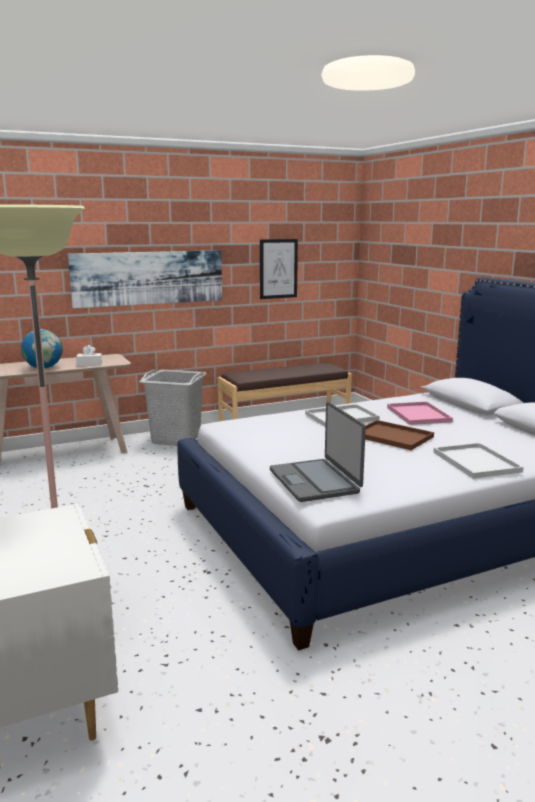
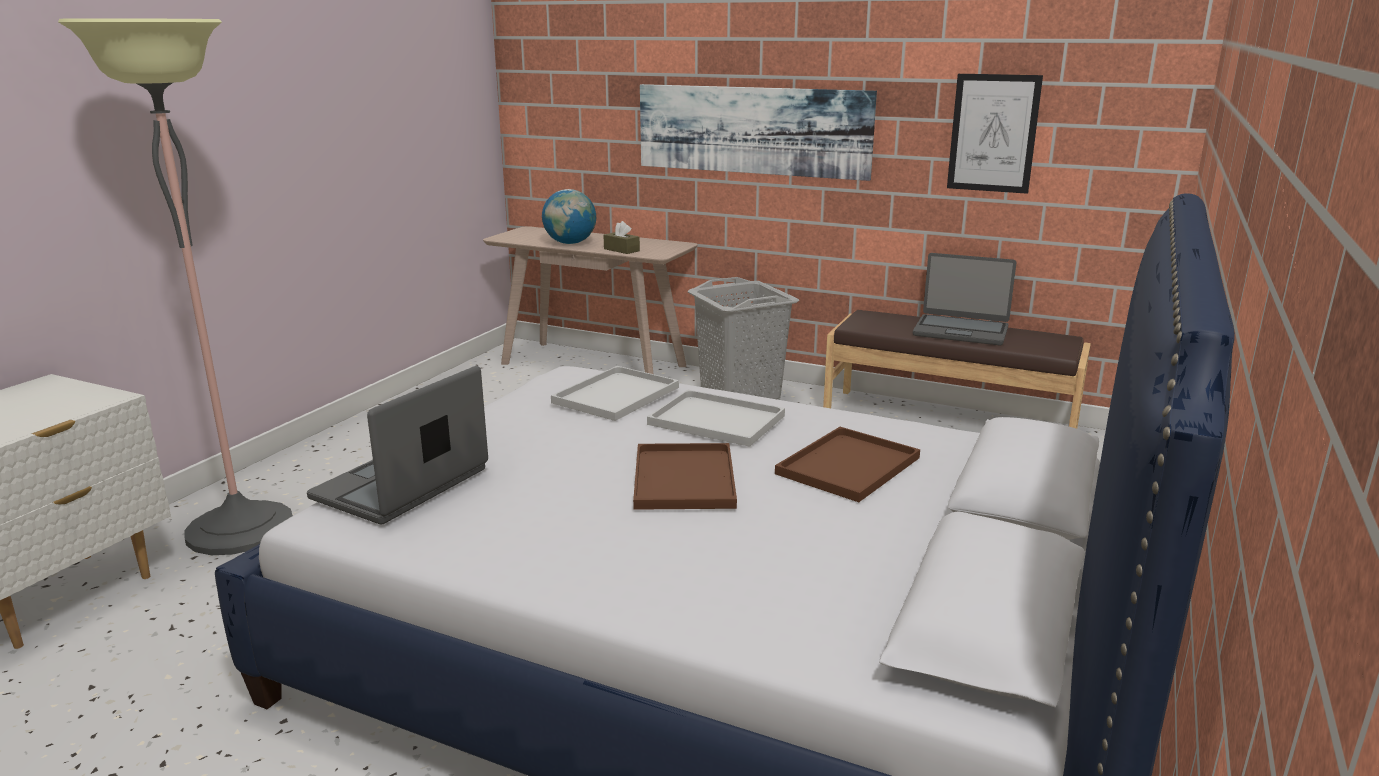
camera: 50 degrees right, 5 degrees up
white tissue box [76,345,102,366] -> brown tissue box [604,221,640,254]
pink tray [387,401,453,425] -> brown tray [775,427,920,502]
white tray [433,443,523,479] -> white tray moved to [551,366,679,421]
none -> laptop [913,253,1016,345]

